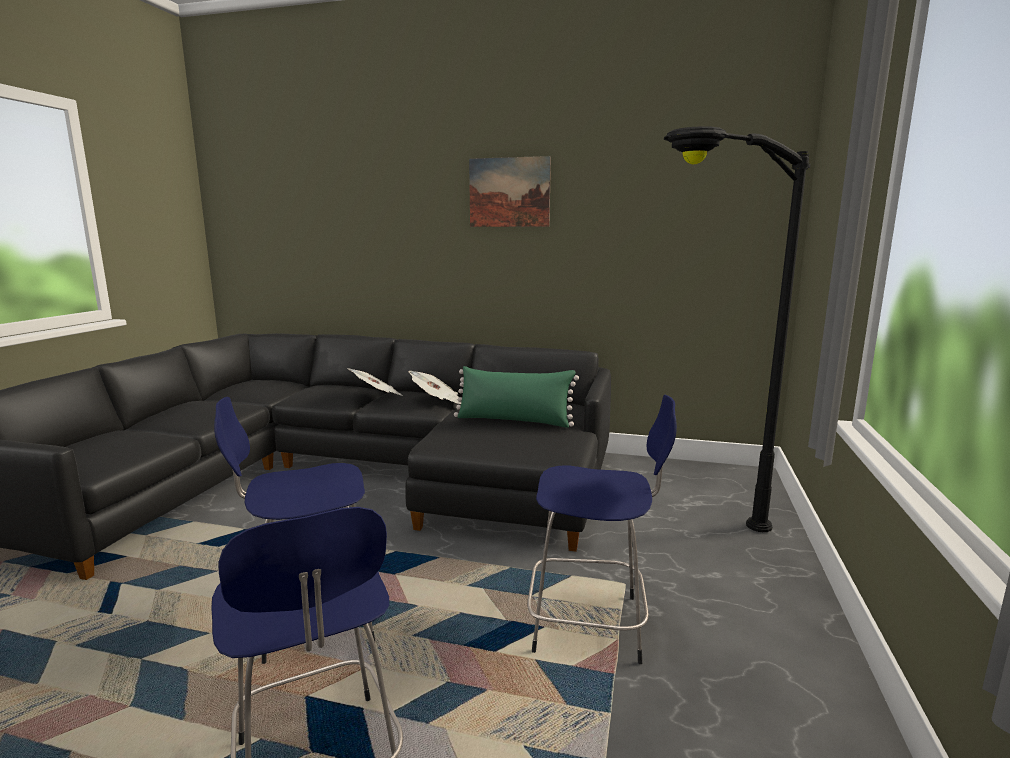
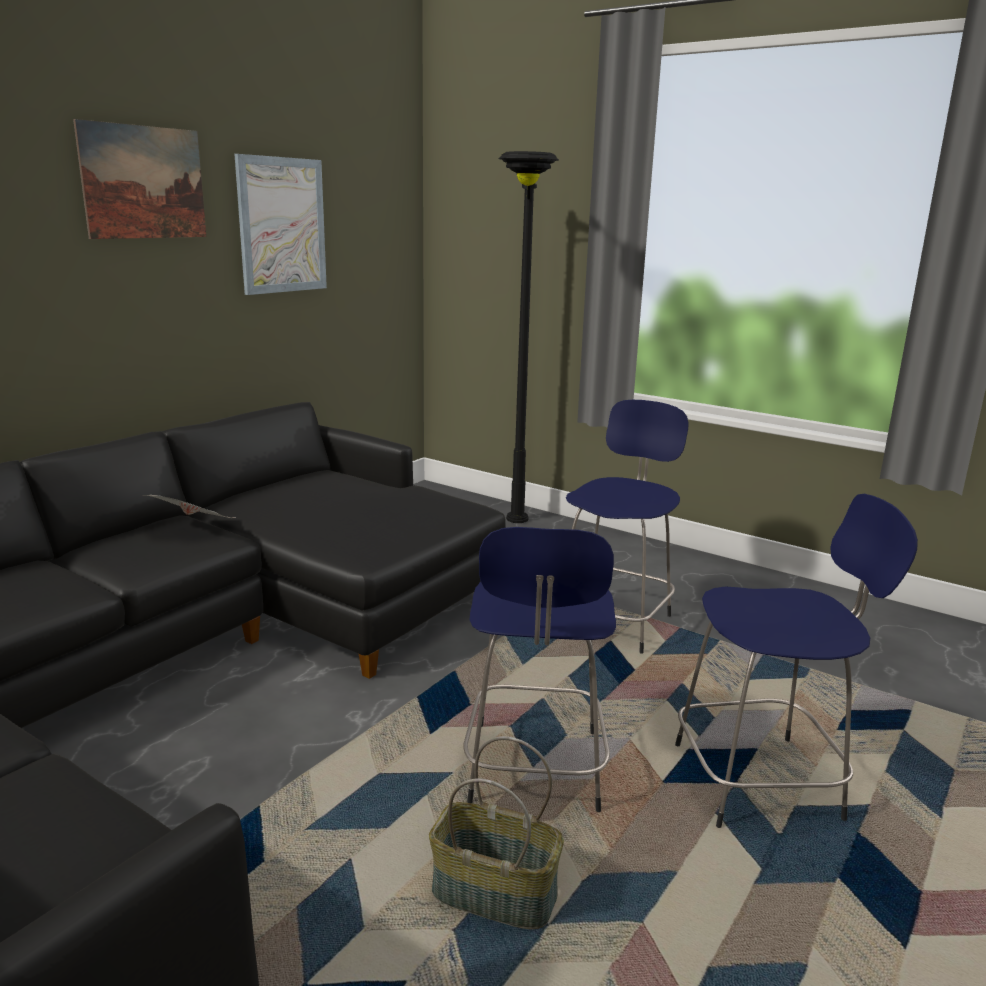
camera: 70 degrees left, 5 degrees up
newspaper [347,368,404,396] -> none
green pillow [454,366,579,428] -> none
none -> picture [234,154,327,295]
none -> basket [429,736,564,929]

